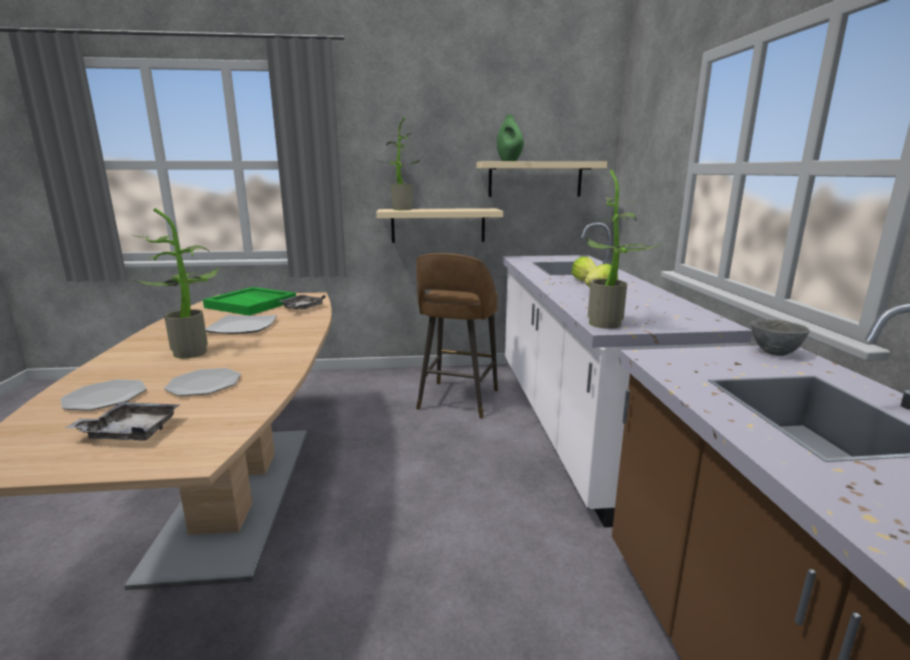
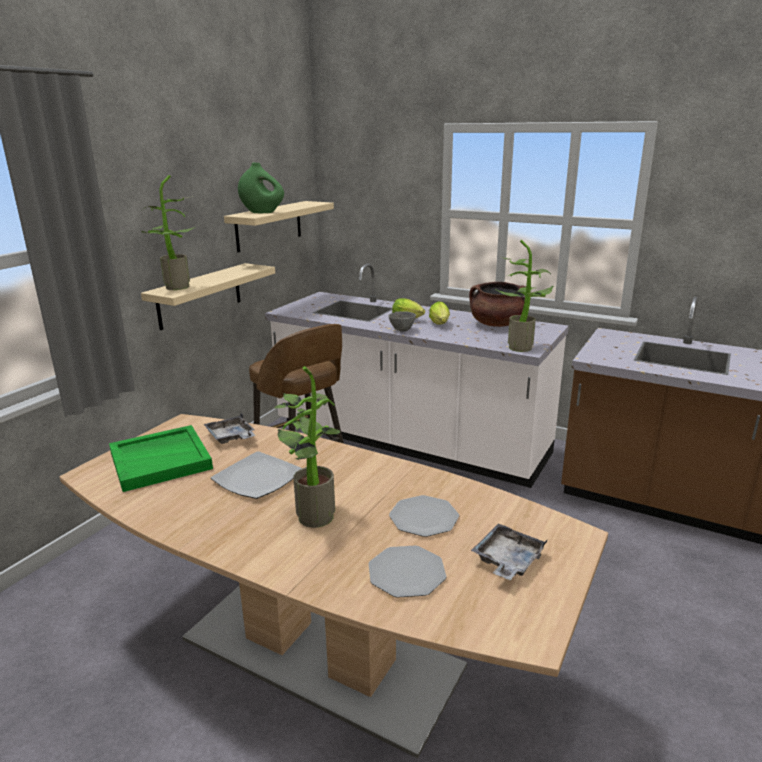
camera: 55 degrees left, 5 degrees up
grey bowl [751,320,810,356] -> grey bowl moved to [389,311,416,332]
none -> brown cooking pot [469,282,526,327]

